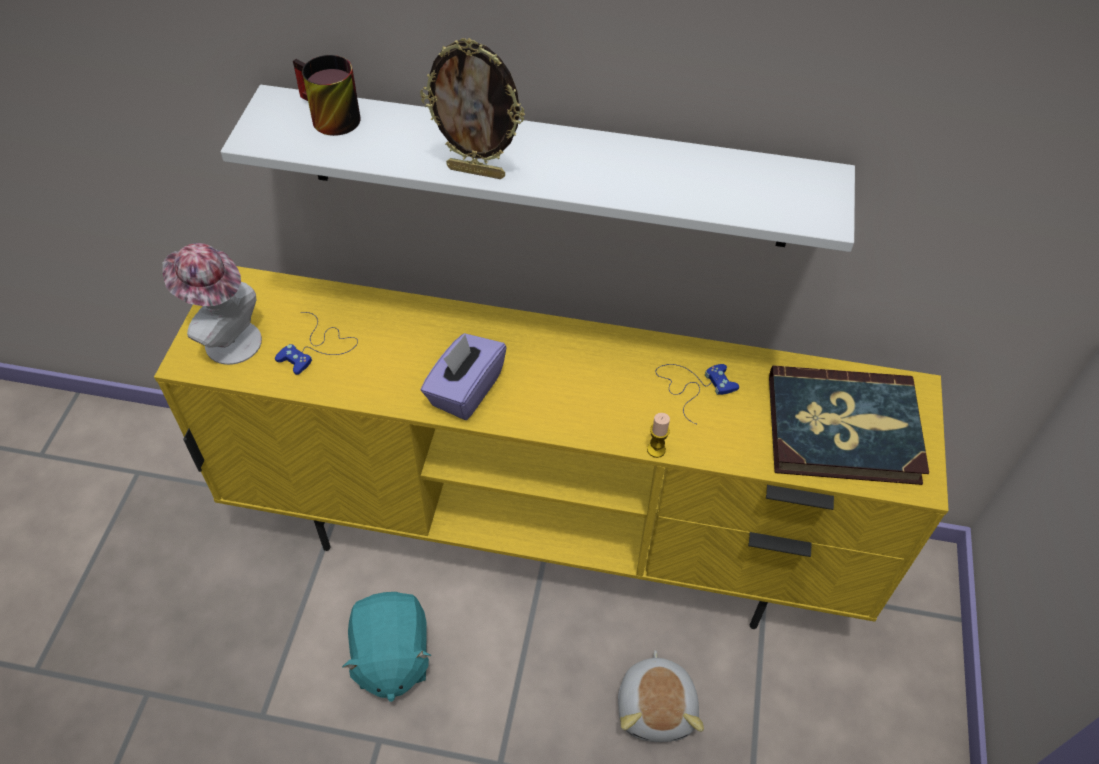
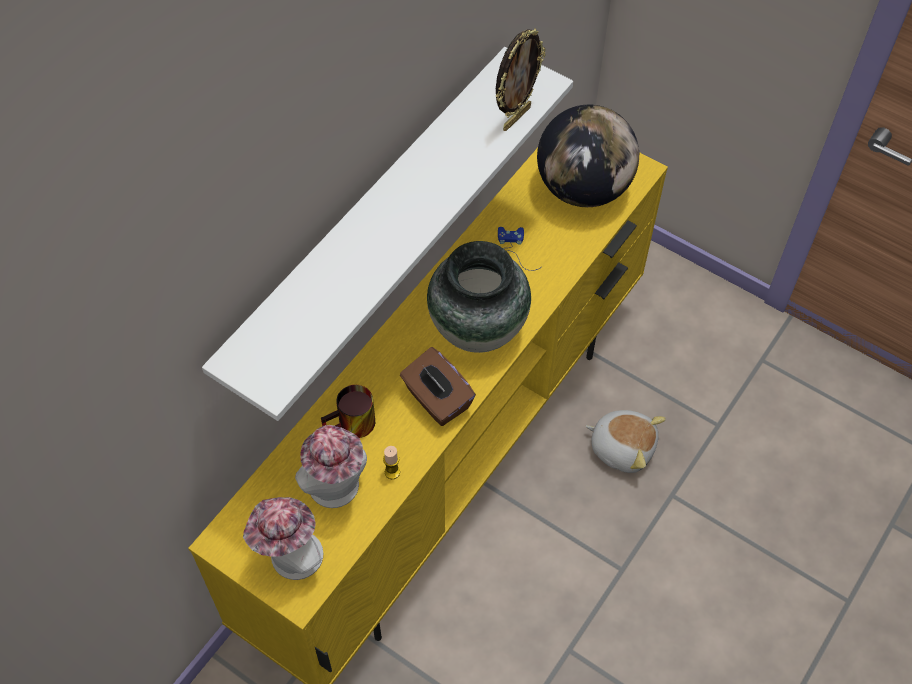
camera: 65 degrees left, 5 degrees up
blue game controller [275,312,358,375] -> hat [295,425,367,508]
mug [293,55,361,136] -> mug moved to [321,385,375,438]
turquoise plush toy [342,592,431,702] -> none
picture frame [420,38,525,179] -> picture frame moved to [496,29,546,131]
purple tissue box [421,333,507,420] -> brown tissue box [400,347,476,426]
candle [647,413,670,458] -> candle moved to [383,446,400,479]
book [769,365,929,485] -> globe [537,105,639,207]
none -> vase [427,241,531,353]

